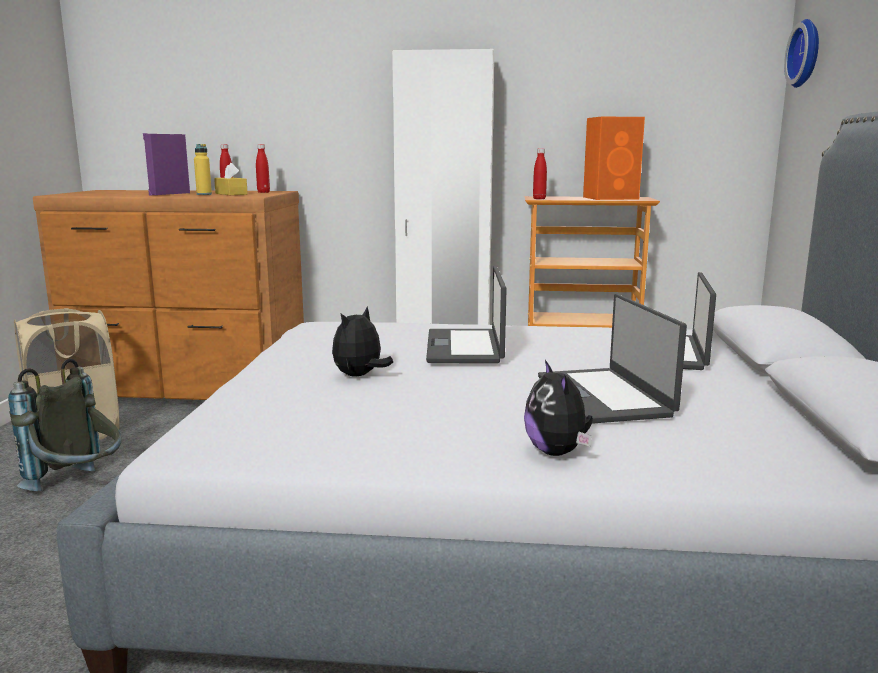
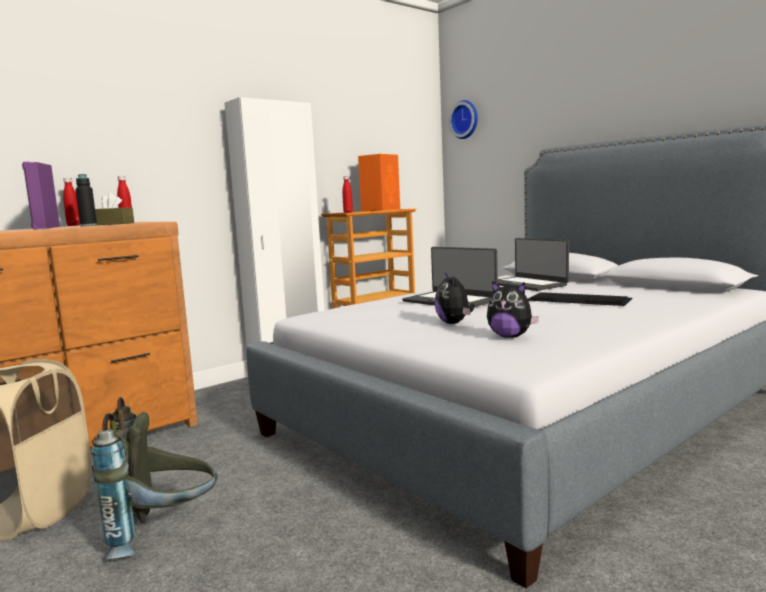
camera: 45 degrees left, 5 degrees down
yellow bottle [194,144,212,195] -> black bottle [75,174,97,226]
yellow tissue box [214,163,248,195] -> brown tissue box [95,193,134,225]
plush toy [524,360,593,456] -> plush toy moved to [487,281,539,338]
laptop [538,294,687,424] -> keyboard [528,292,632,306]

